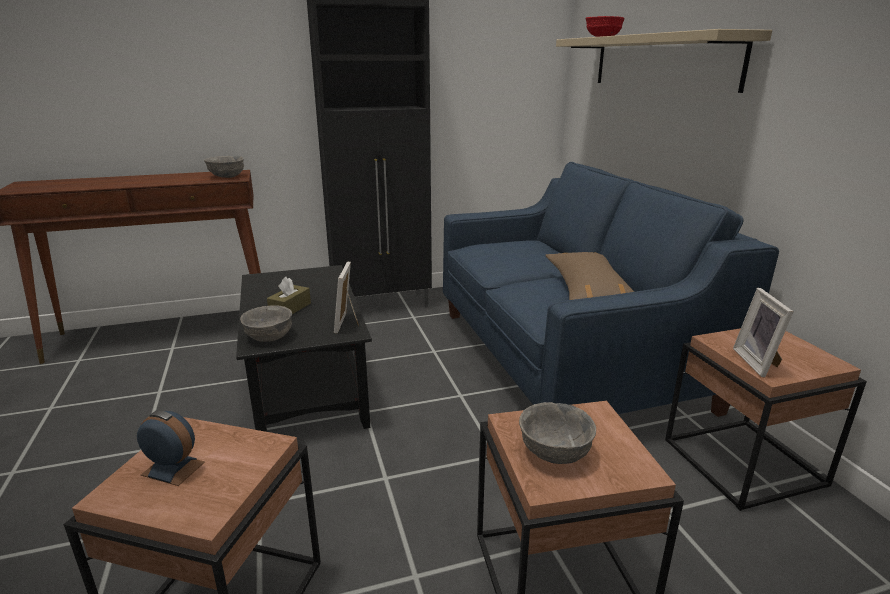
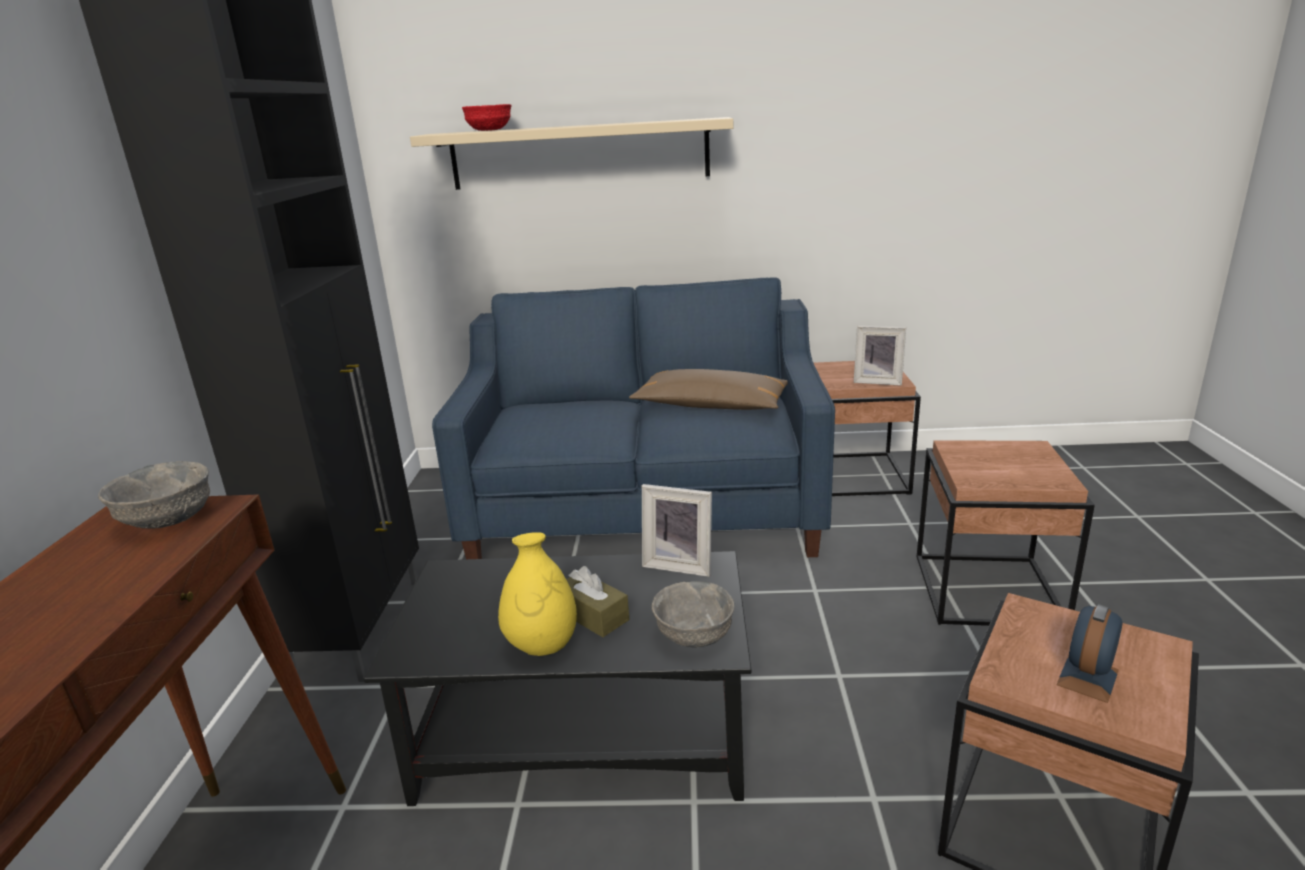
camera: 70 degrees left, 0 degrees up
grey bowl [519,402,596,464] -> none
none -> yellow vase [498,532,577,656]

